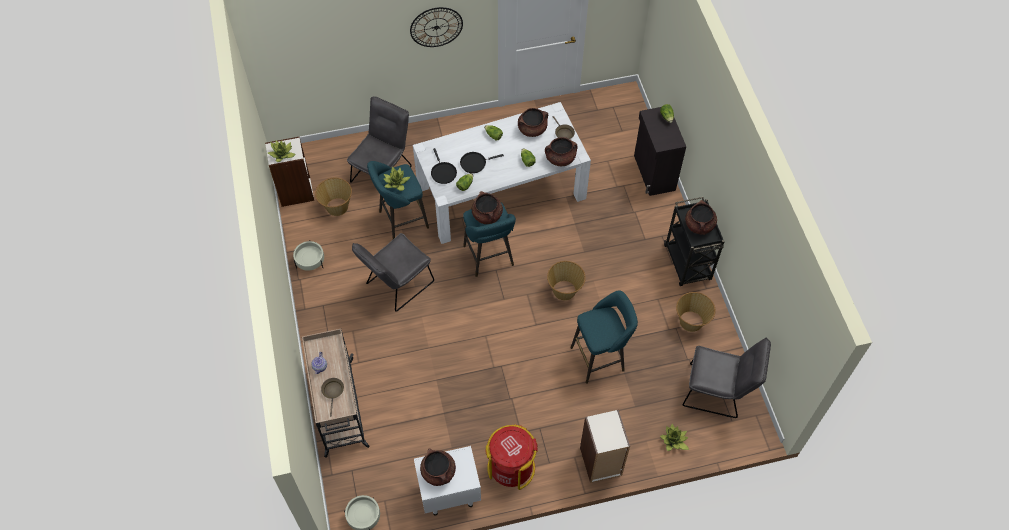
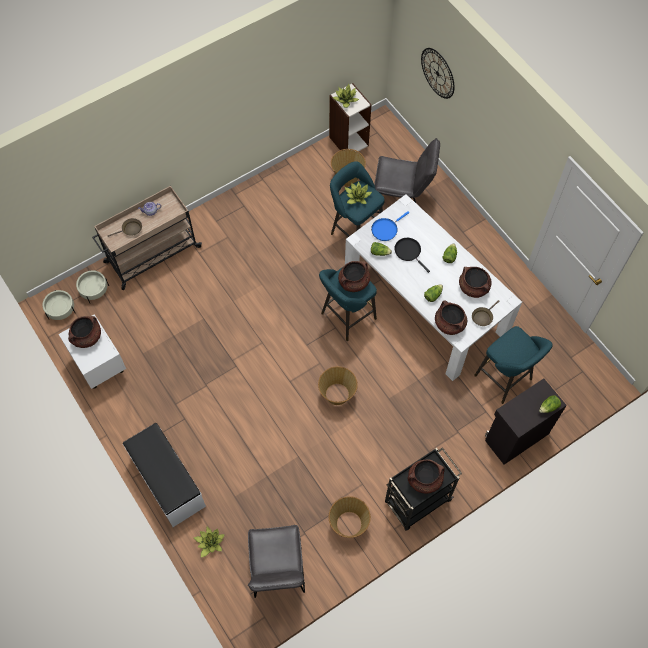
camera: 70 degrees right, 5 degrees up
beige planter [293,241,324,271] -> beige planter moved to [76,270,109,303]
grey chair [352,233,434,312] -> none
wall clock [410,7,463,47] -> wall clock moved to [421,48,455,99]
black frying pan [431,148,457,184] -> blue frying pan [371,211,409,241]
red trash can [485,424,538,490] -> none
turquoise stool [570,291,638,384] -> turquoise stool moved to [474,326,553,404]
bookcase [580,410,630,483] -> white bench [123,423,206,527]

